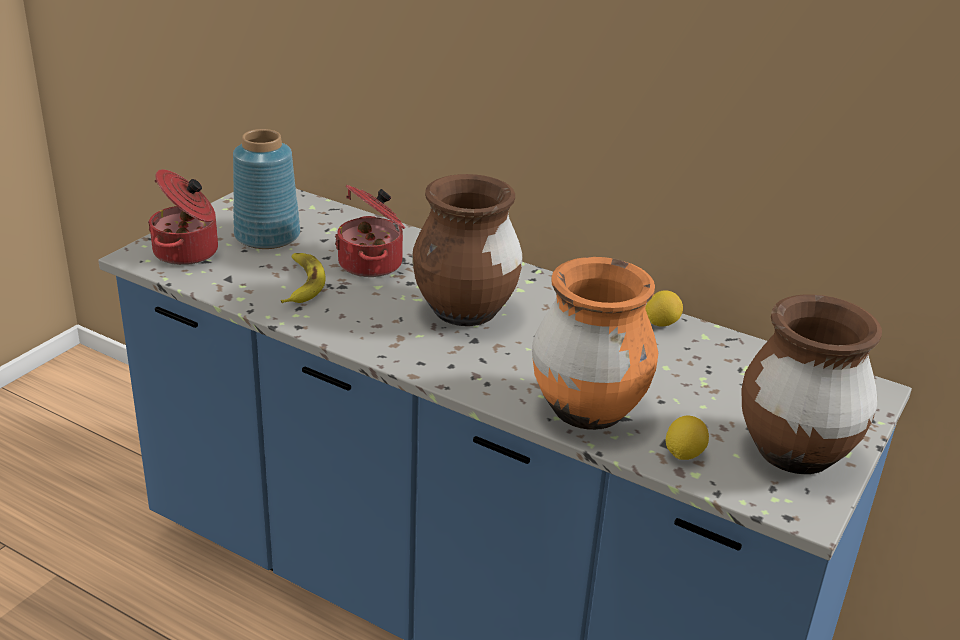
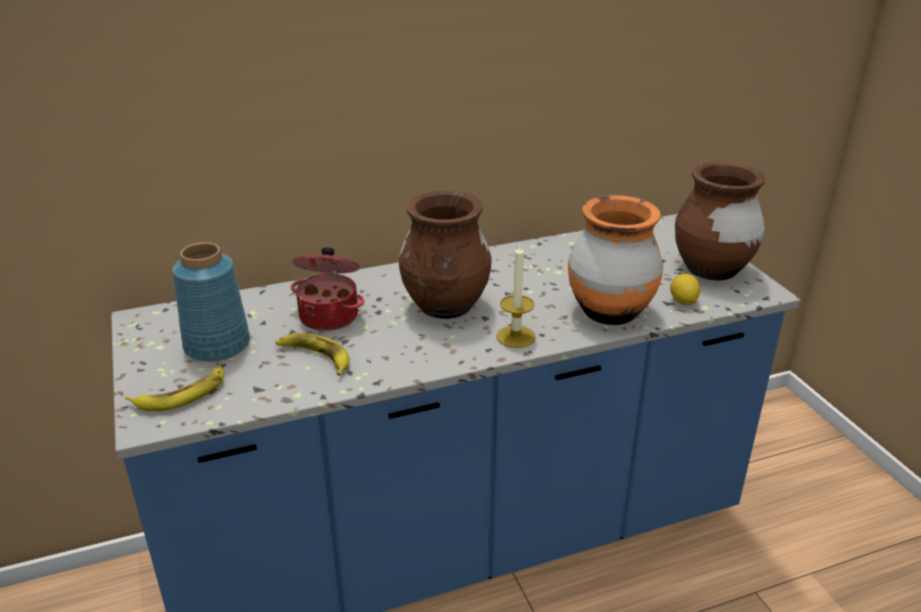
camera: 50 degrees left, 0 degrees up
cooking pot [148,169,218,265] -> banana [125,366,225,411]
lemon [645,290,683,327] -> none
none -> candle [496,244,536,348]

